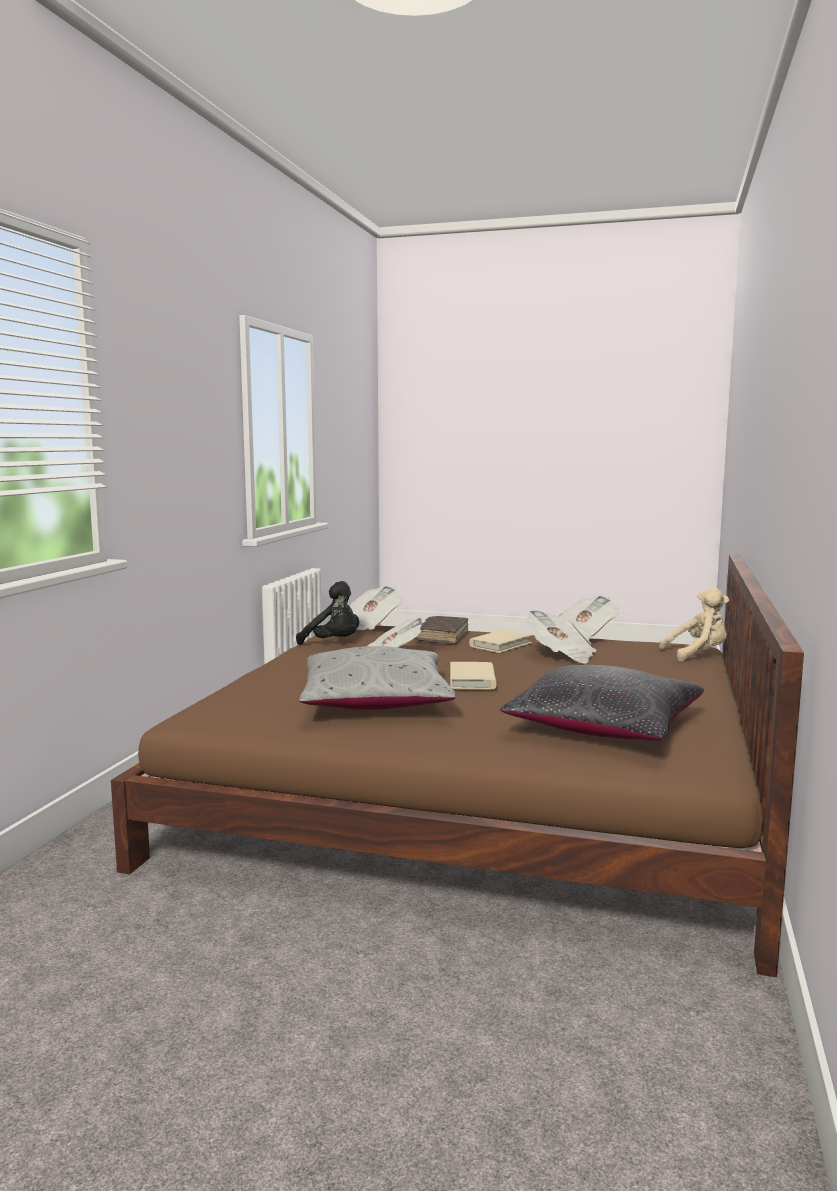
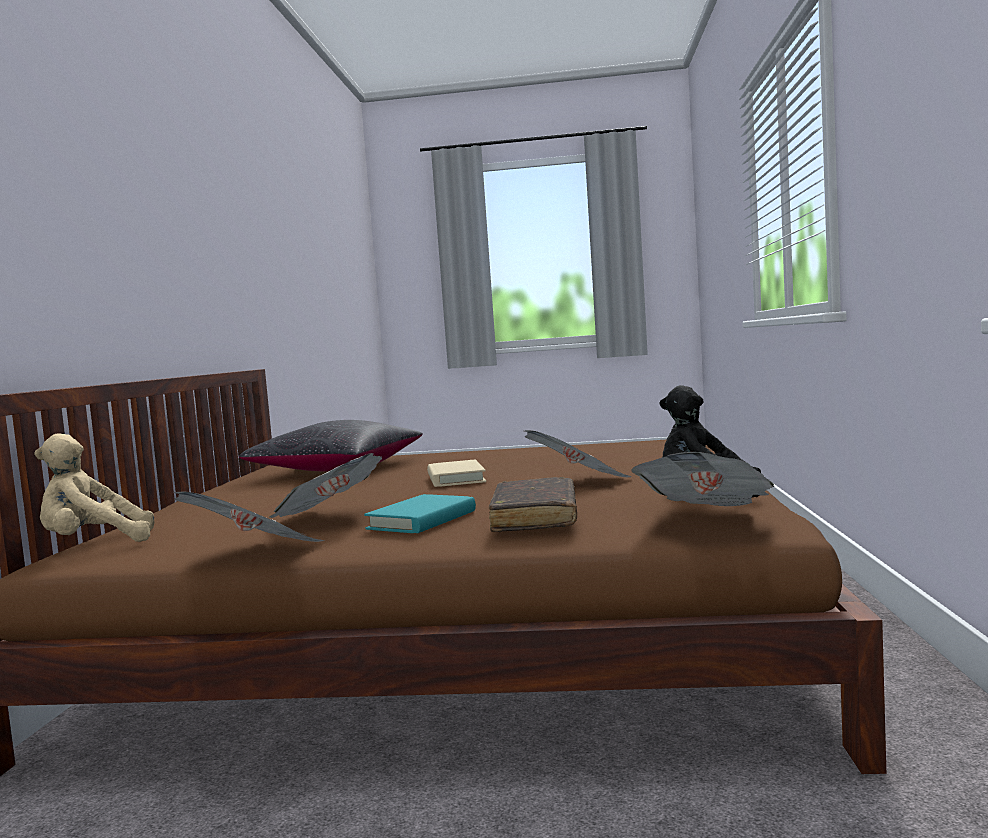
camera: 170 degrees right, 5 degrees down
grey pillow [300,646,456,710] -> none
beige book [469,630,532,653] -> turquoise book [364,494,476,533]

